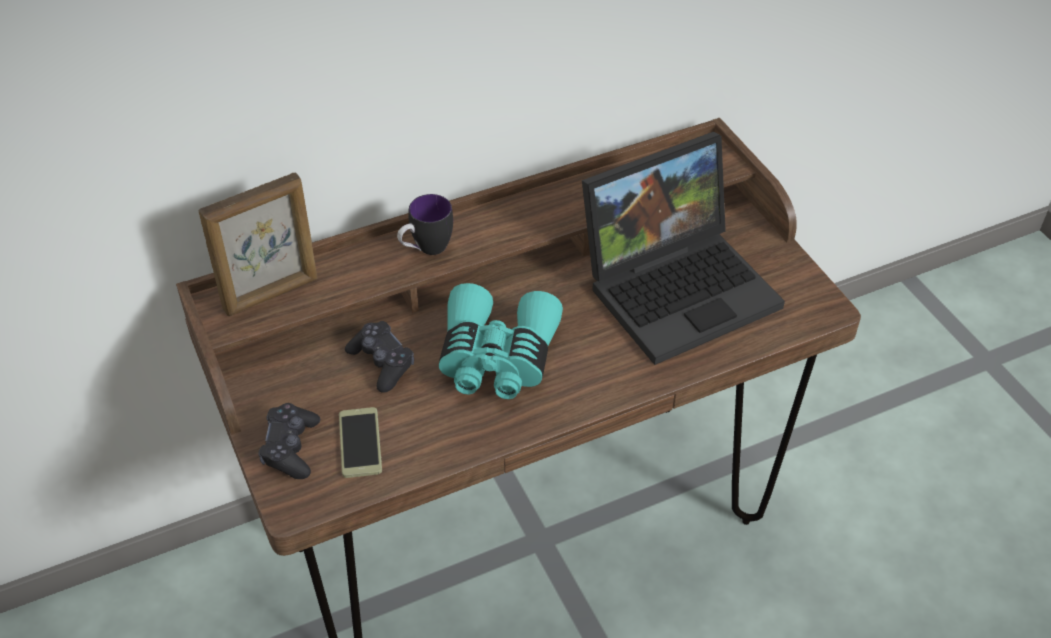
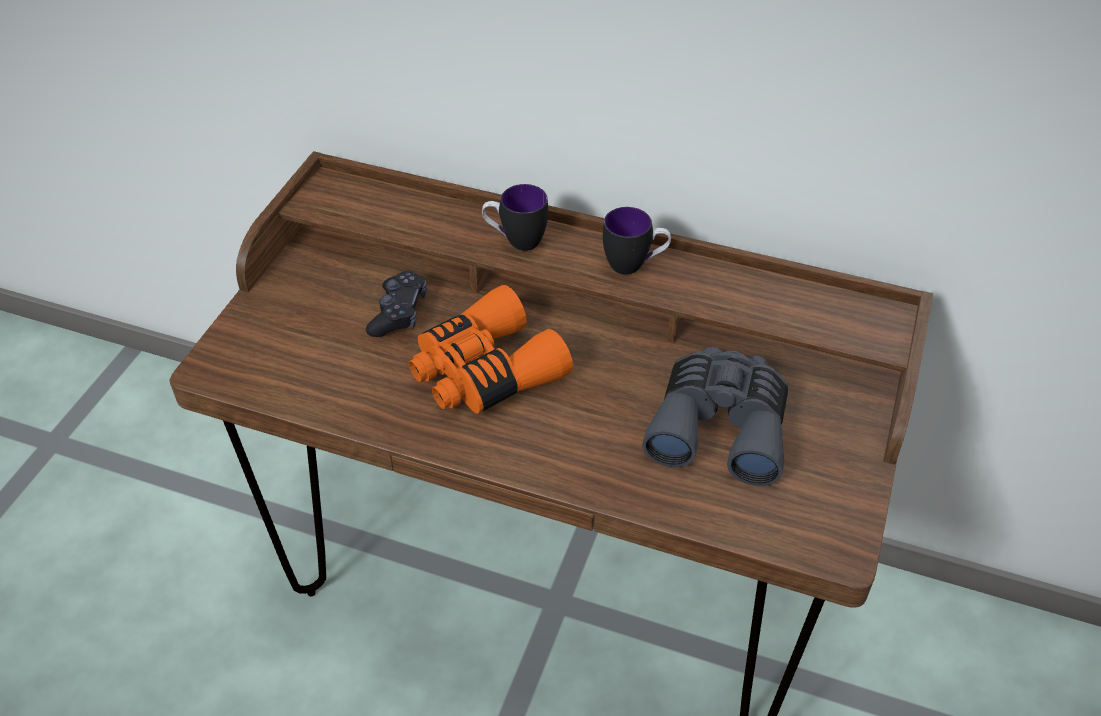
camera: 45 degrees right, 0 degrees up
picture frame [198,172,318,316] -> none
black game controller [258,403,320,479] -> none
phone [339,407,382,478] -> none
turquoise binoculars [439,283,563,399] -> orange binoculars [409,285,573,414]
laptop [582,132,785,365] -> grey binoculars [642,347,788,486]
none -> mug [603,207,671,275]

